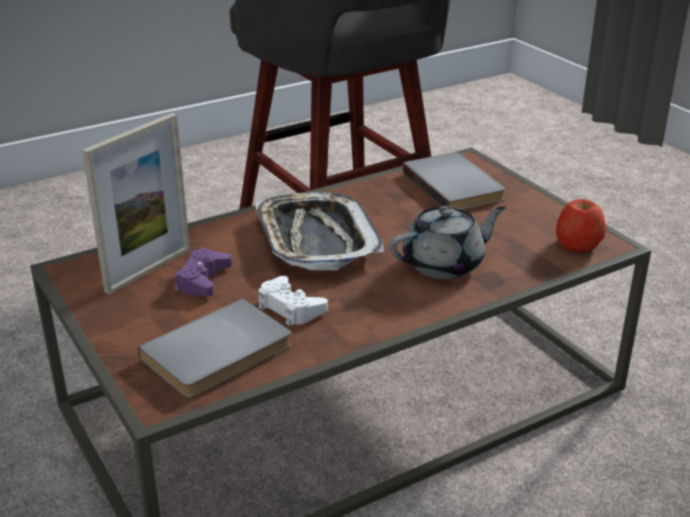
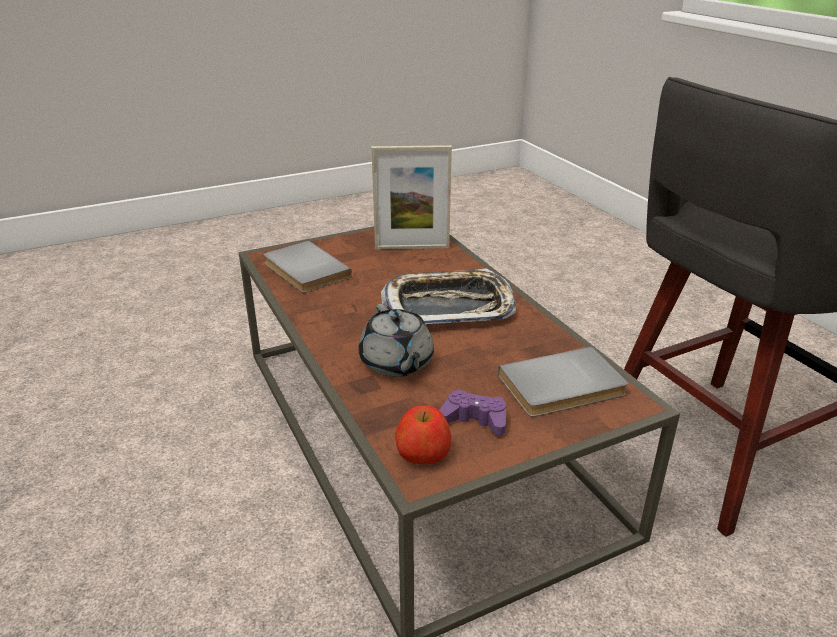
camera: 95 degrees right, 0 degrees up
picture frame [82,113,190,295] -> picture frame turned 45 degrees counterclockwise [372,145,452,249]
purple game controller [175,248,232,297] -> purple game controller moved to [439,389,506,435]
white game controller [258,276,328,327] -> none

